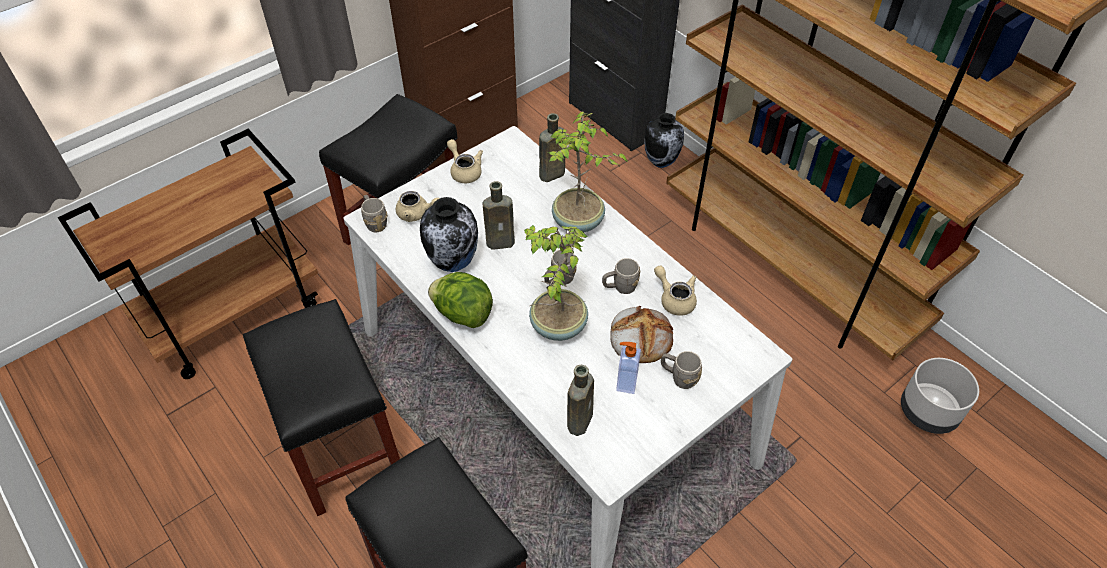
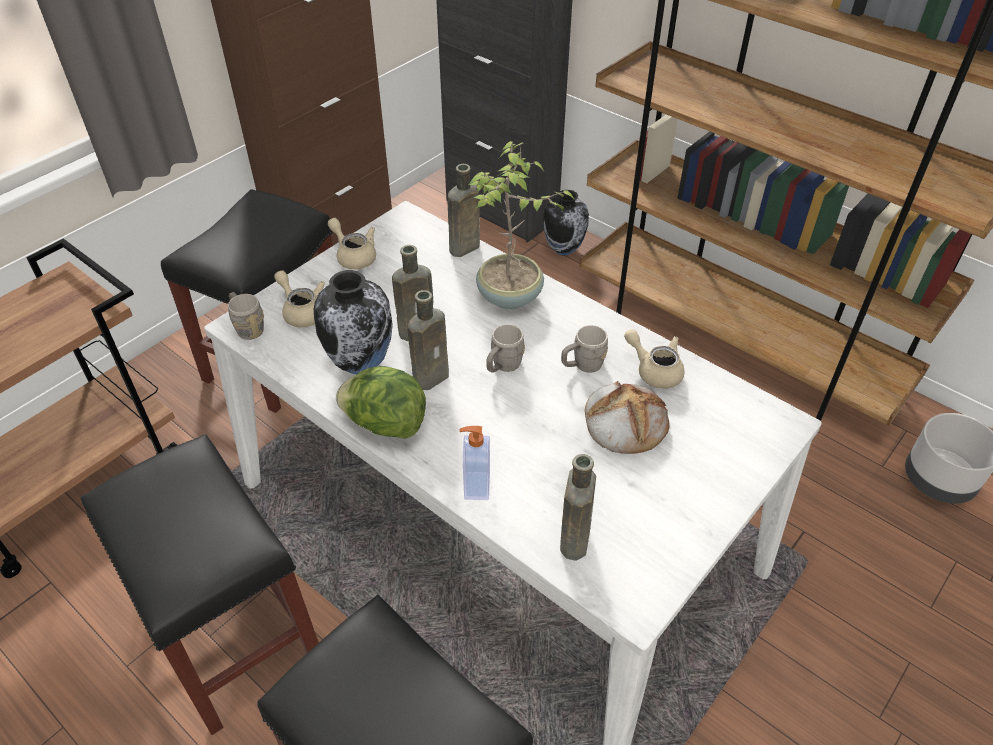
camera: 10 degrees left, 5 degrees down
beige teapot [396,191,440,222] -> beige teapot turned 135 degrees counterclockwise [274,271,325,327]
potted plant [524,225,588,341] -> none
soap dispenser [616,342,641,394] -> soap dispenser moved to [460,426,490,500]
grey mug [661,351,702,389] -> none
none -> brown bottle [407,290,449,390]

